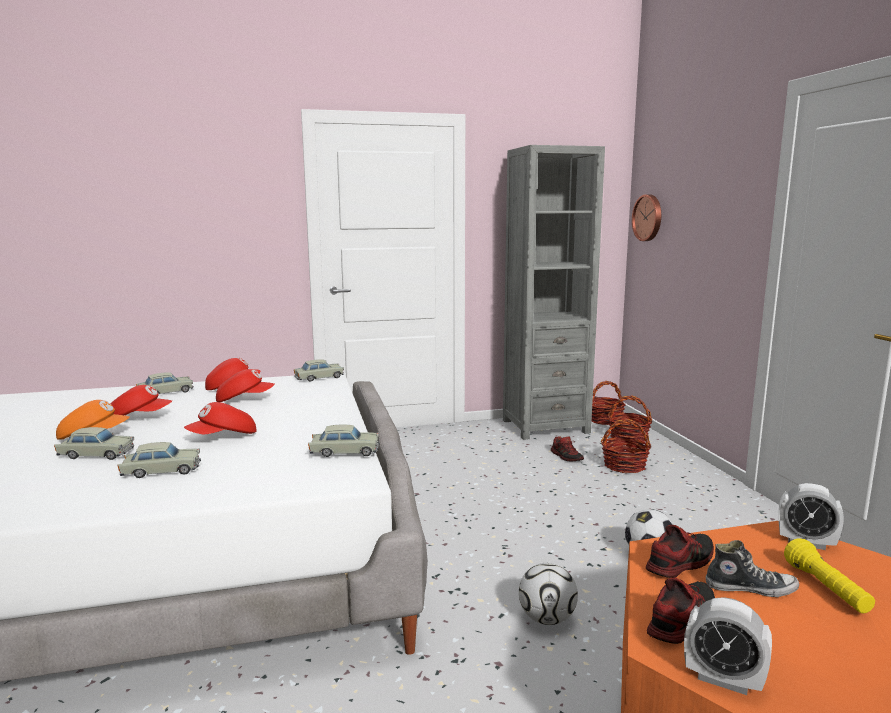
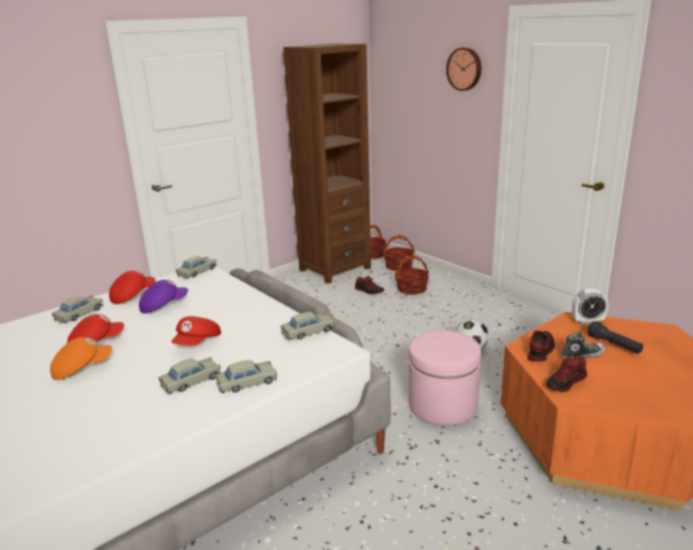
camera: 25 degrees left, 10 degrees up
beige toy car [54,427,134,460] -> beige toy car moved to [215,360,277,393]
red cap [216,369,275,402] -> purple cap [139,280,188,313]
grey bookcase [503,145,605,440] -> brown bookcase [283,44,371,284]
football [519,563,578,625] -> pink ottoman [409,330,481,426]
wall clock [632,195,661,241] -> wall clock moved to [446,47,481,91]
shoe [647,577,715,644] -> shoe turned 150 degrees counterclockwise [546,355,587,392]
alarm clock [684,597,772,695] -> none
yellow flashlight [784,538,875,613] -> black flashlight [587,321,643,354]

